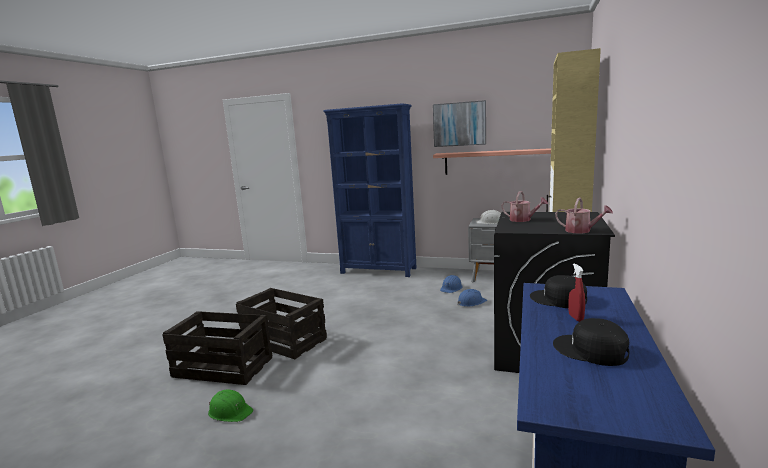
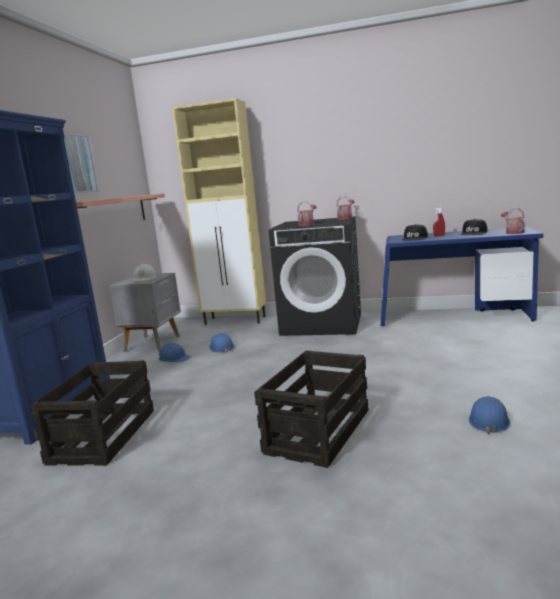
camera: 95 degrees left, 0 degrees up
crate [162,311,273,385] -> crate moved to [29,360,154,466]
green hard hat [208,389,253,422] -> blue hard hat [469,396,510,434]
none -> watering can [501,208,526,234]

